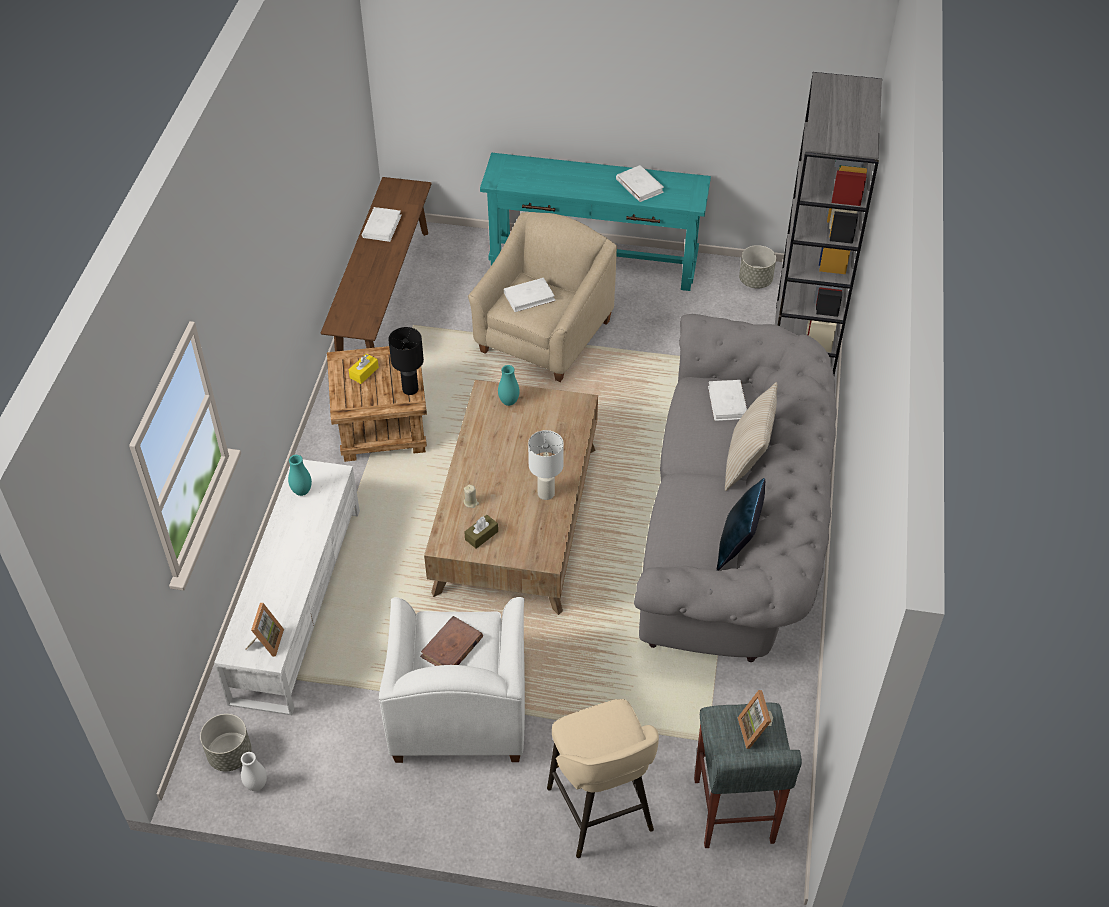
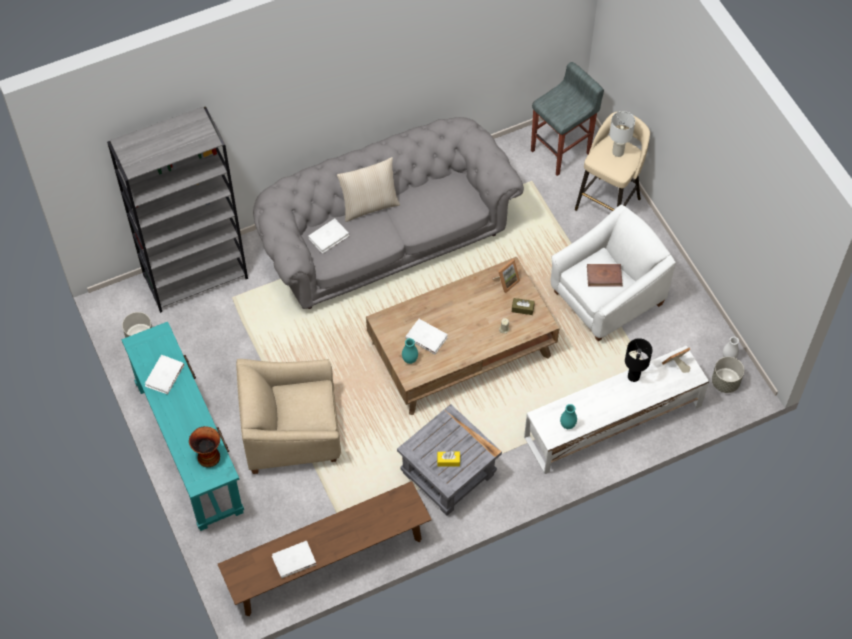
camera: 125 degrees left, 10 degrees up
brown side table [327,346,427,462] -> grey side table [397,404,502,516]
black table lamp [388,327,424,395] -> black table lamp moved to [625,338,652,382]
white book [504,278,556,312] -> white book moved to [406,319,448,354]
white table lamp [528,430,564,500] -> white table lamp moved to [609,111,635,157]
blue pillow [717,478,765,571] -> none
picture frame [738,690,773,749] -> picture frame moved to [493,259,520,293]
none -> vase [189,426,220,467]

